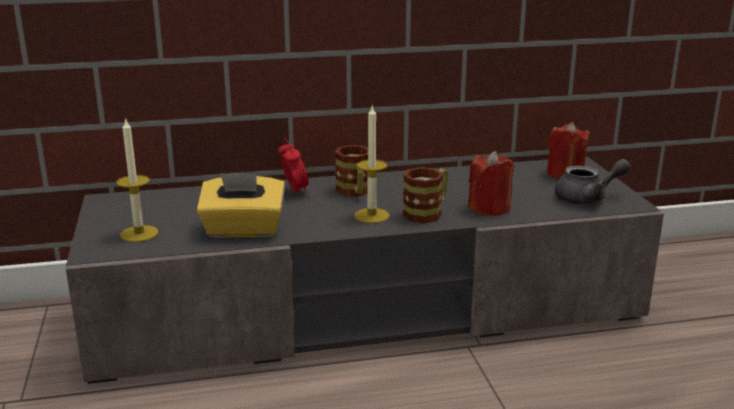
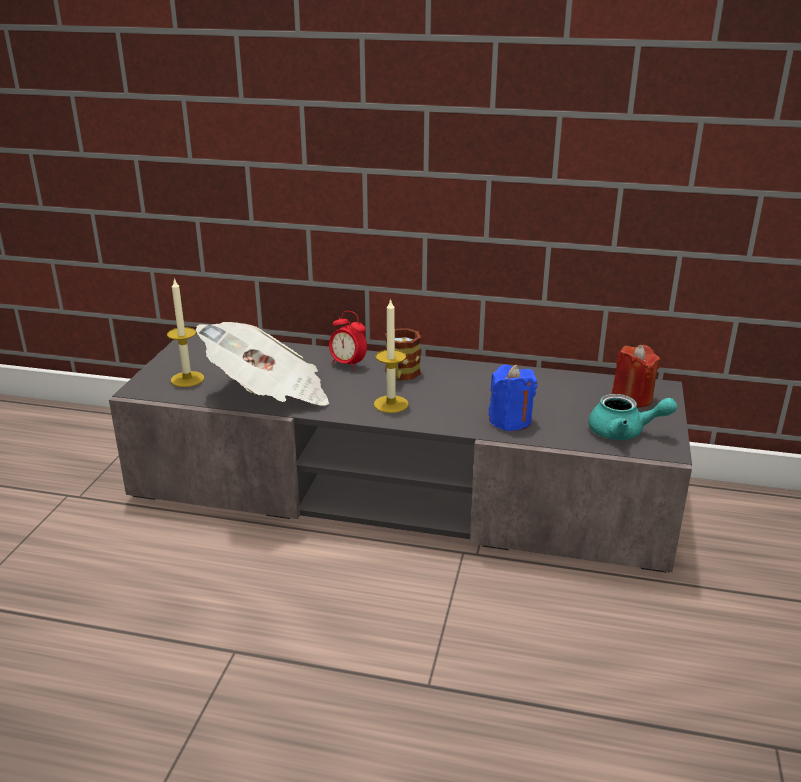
camera: 25 degrees right, 5 degrees up
yellow tissue box [197,173,285,238] -> newspaper [196,322,330,406]
alarm clock [278,138,309,196] -> alarm clock turned 120 degrees clockwise [329,311,367,371]
mug [402,167,448,223] -> none
red candle [468,151,514,216] -> blue candle [488,365,537,431]
grey teapot [555,159,631,205] -> turquoise teapot [589,394,677,440]

